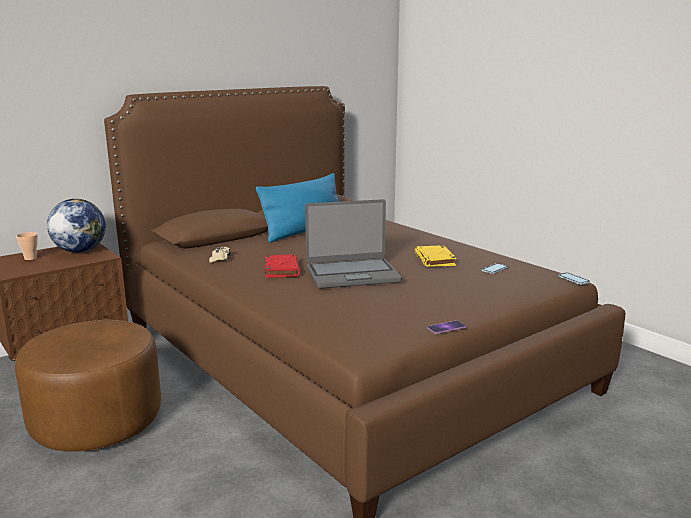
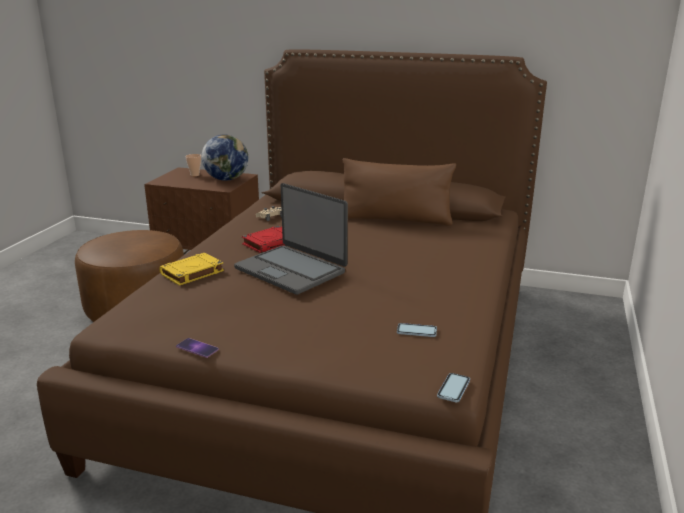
camera: 55 degrees right, 5 degrees up
blue pillow [256,173,339,243] -> brown pillow [343,158,456,226]
yellow book [414,245,456,267] -> yellow book moved to [159,253,224,285]

